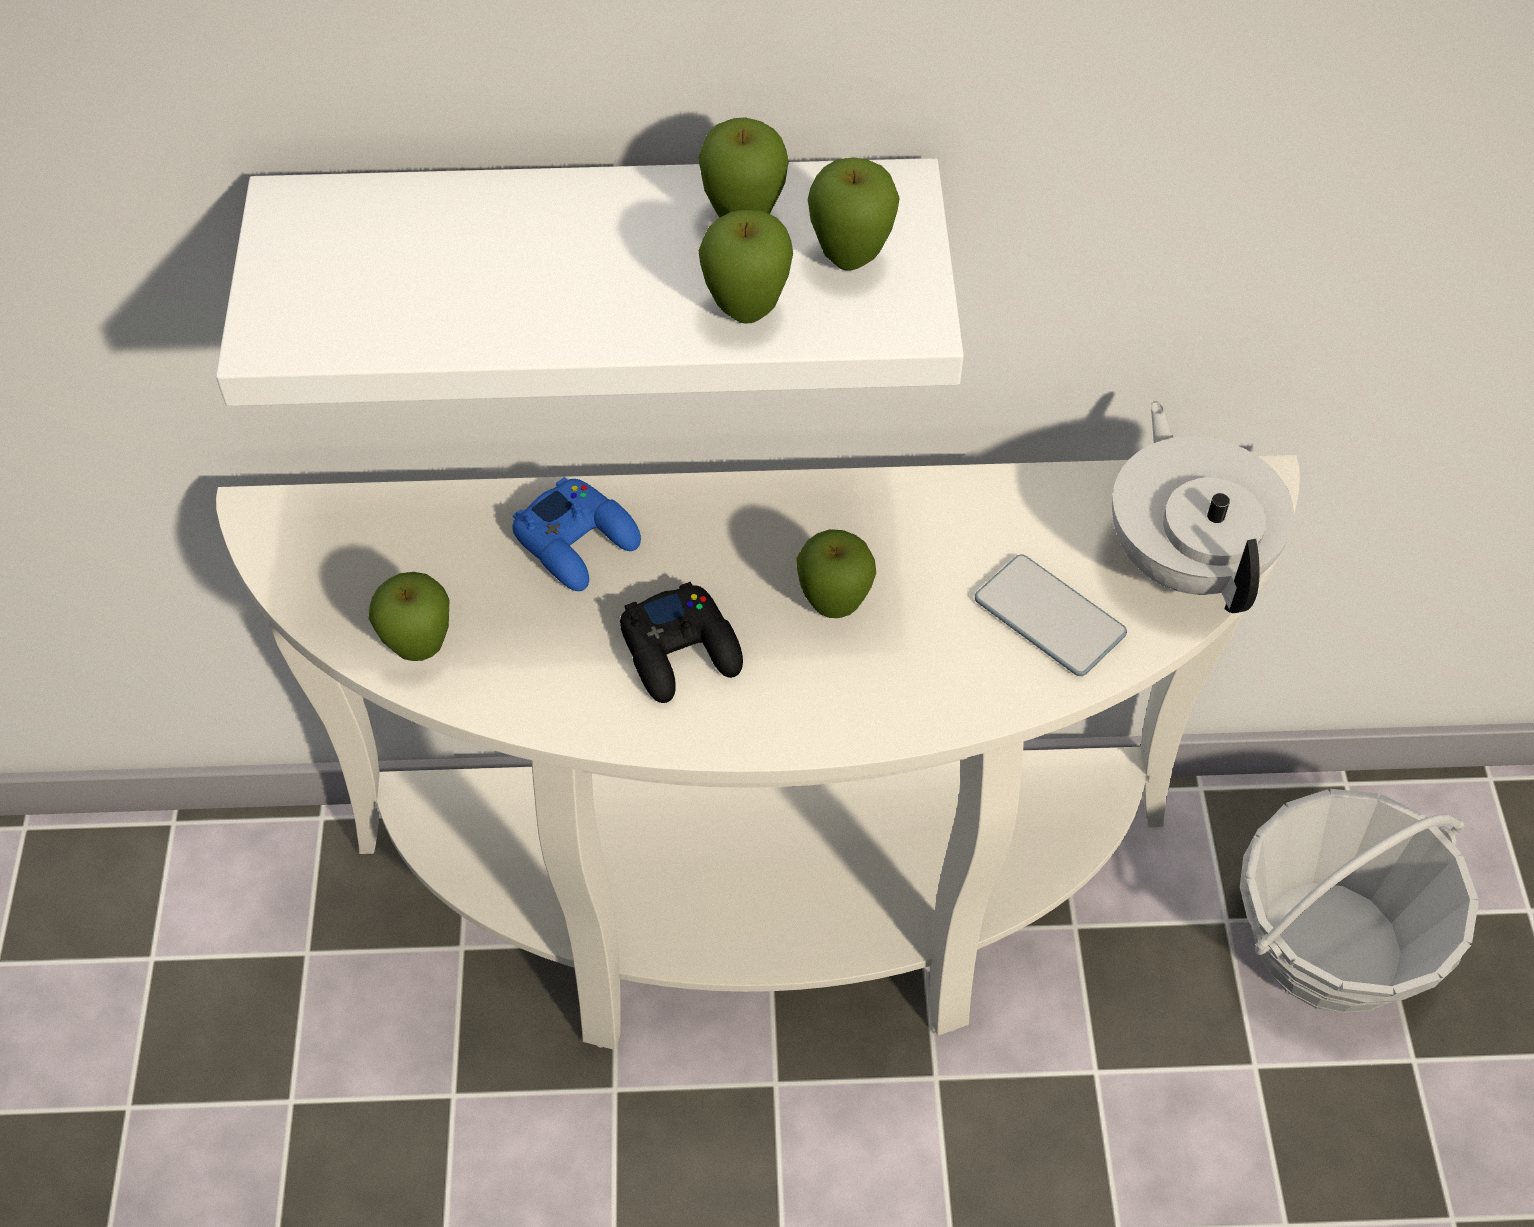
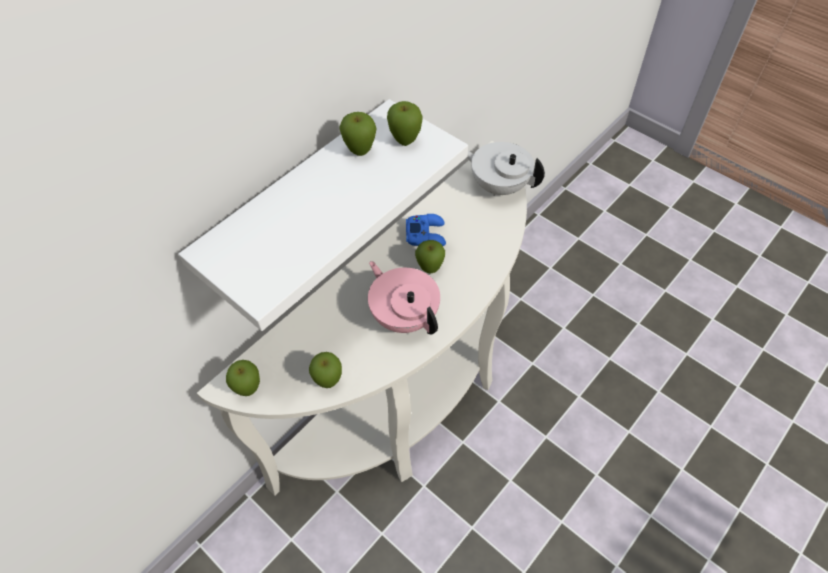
camera: 45 degrees left, 0 degrees up
blue game controller [512,477,641,591] -> blue game controller moved to [406,214,446,246]
black game controller [620,582,743,703] -> pink teapot [368,261,440,335]
apple [698,209,793,324] -> apple moved to [226,360,260,396]
phone [975,555,1127,676] -> none
basket [1240,789,1479,1013] -> none

